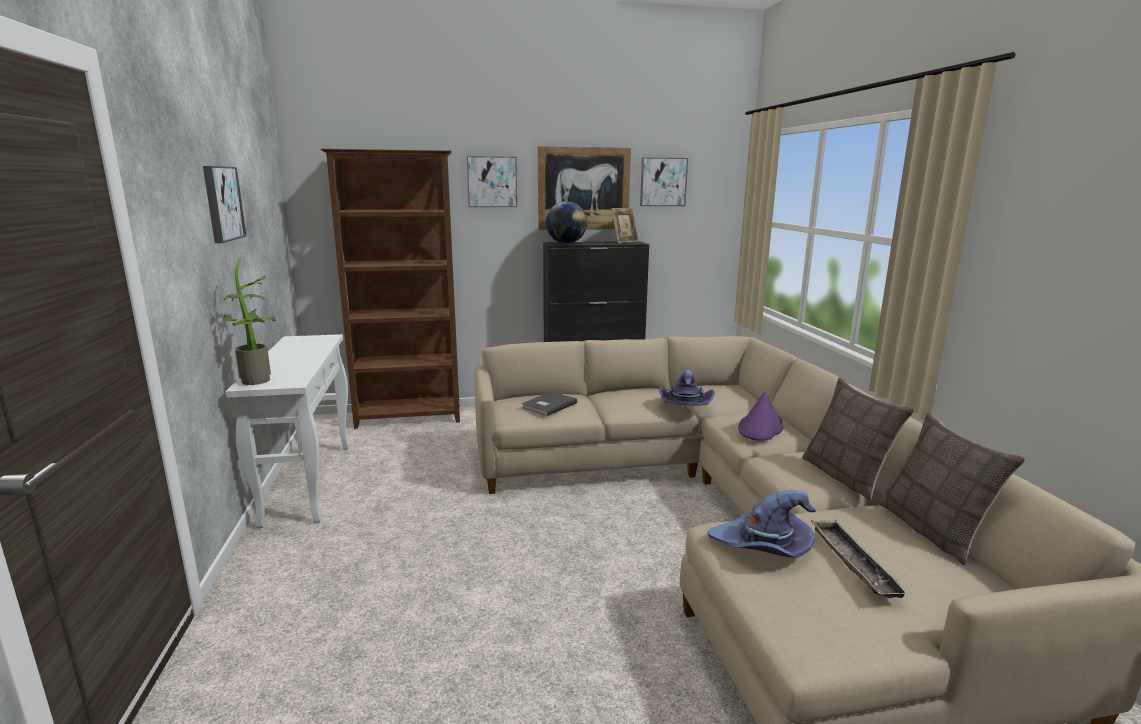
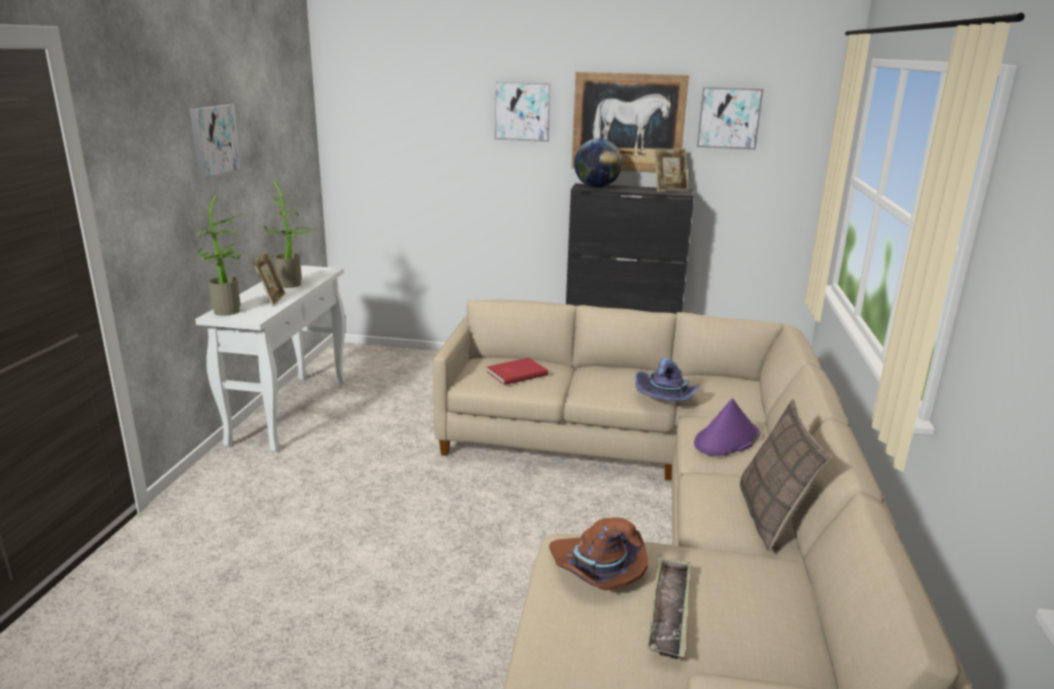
camera: 20 degrees right, 5 degrees up
brown bookcase [321,149,460,429] -> none
grey book [522,391,577,416] -> red book [486,358,548,385]
purple hat [707,490,816,558] -> brown hat [549,517,648,590]
pillow [879,412,1026,565] -> none
none -> picture frame [253,251,286,306]
none -> potted plant [264,181,317,288]

